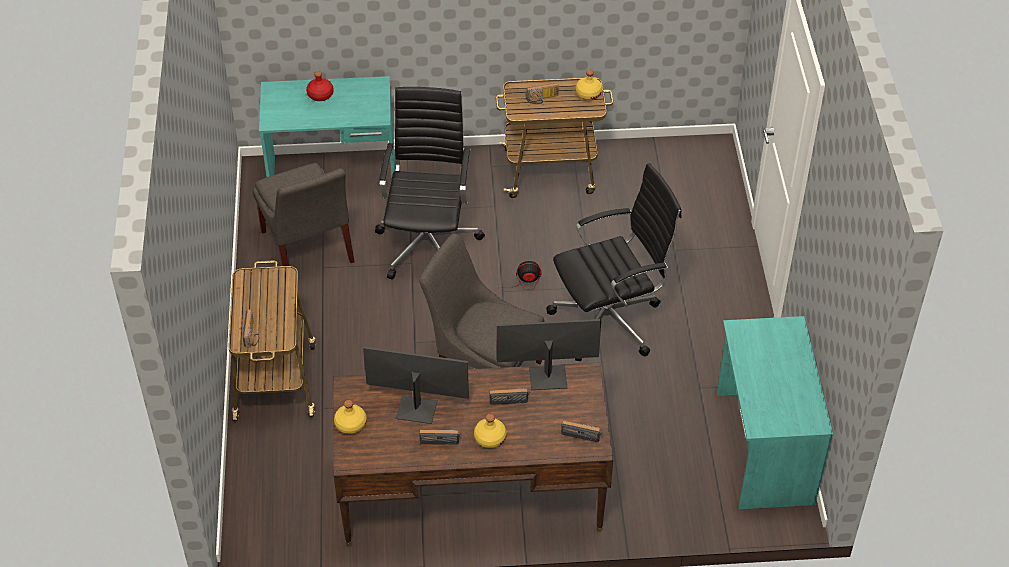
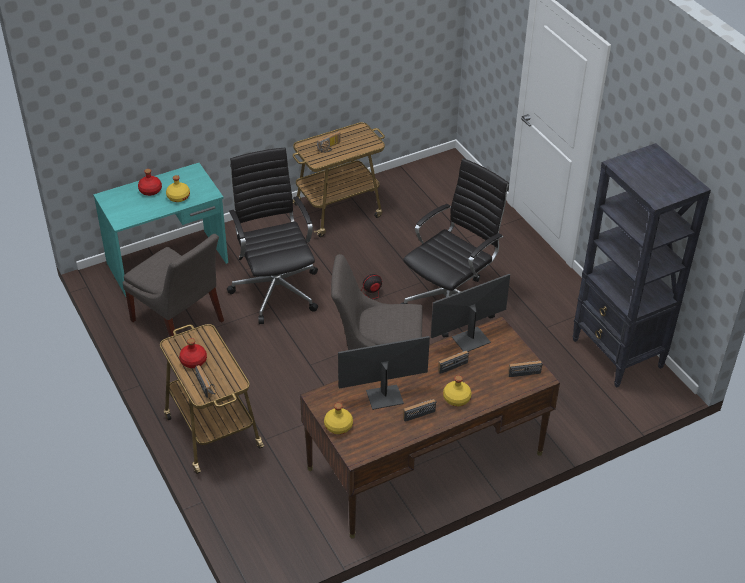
camera: 25 degrees left, 5 degrees down
yellow bottle [576,70,603,100] -> yellow bottle moved to [166,175,190,202]
turquoise desk [717,316,833,509] -> black bookcase [572,143,711,388]
none -> red bottle [179,338,207,368]

